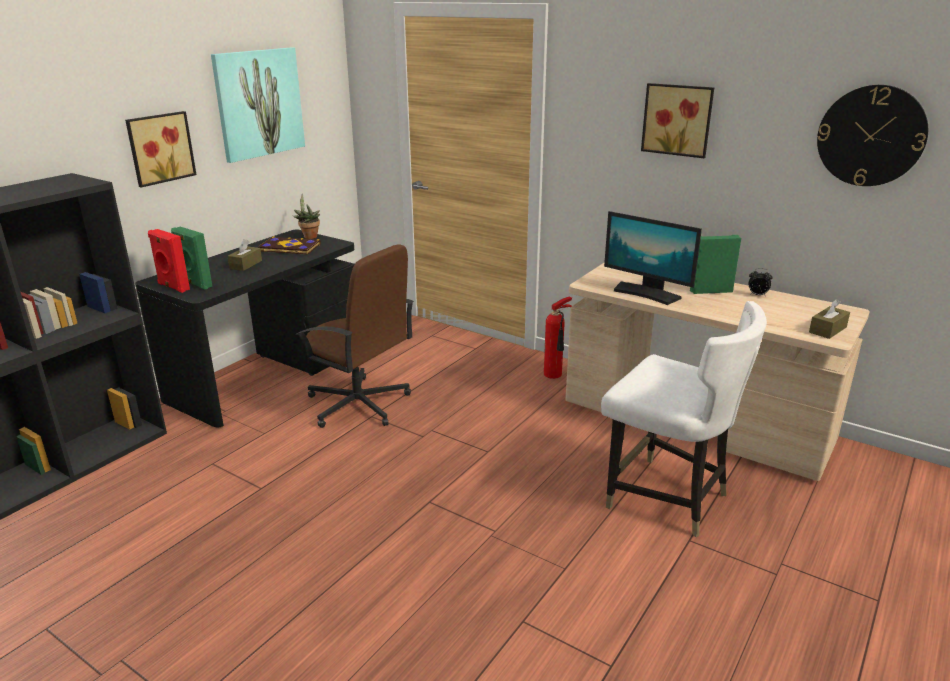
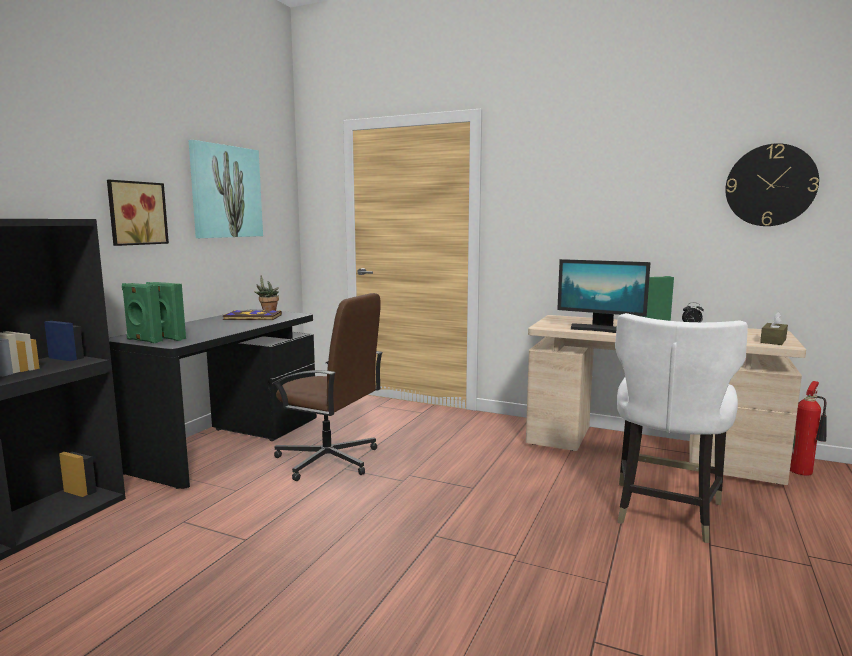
camera: 10 degrees left, 15 degrees down
red speaker [148,229,190,293] -> green speaker [122,283,163,343]
brown tissue box [228,239,262,271] -> none
fire extinguisher [544,296,572,379] -> fire extinguisher moved to [790,381,827,476]
white chair [601,301,767,537] -> white chair turned 90 degrees clockwise [615,313,748,543]
picture [641,83,714,158] -> none

